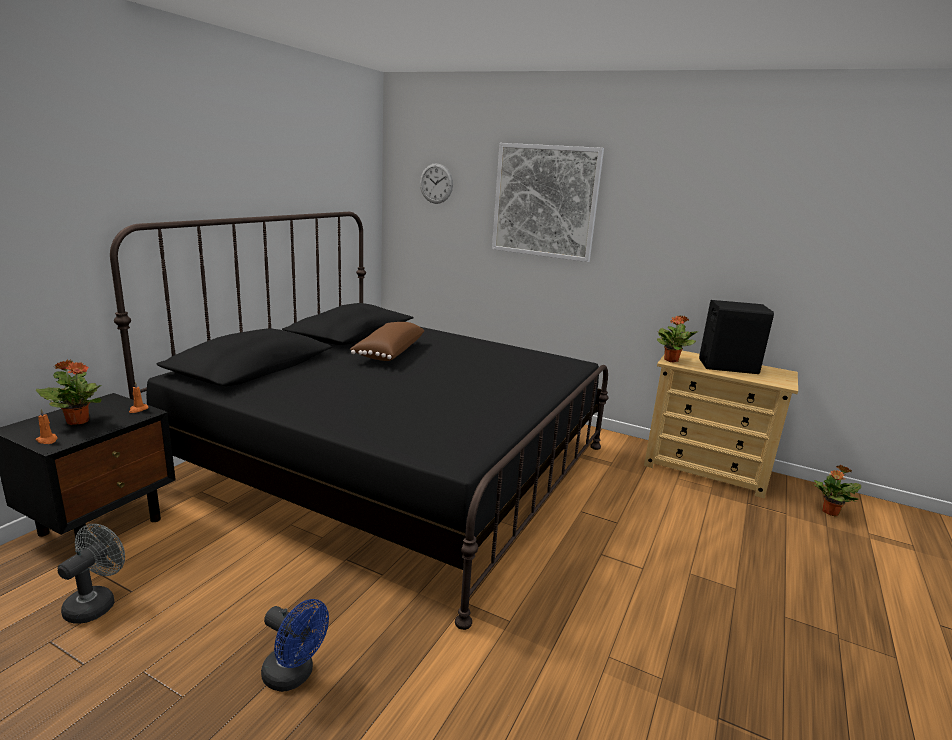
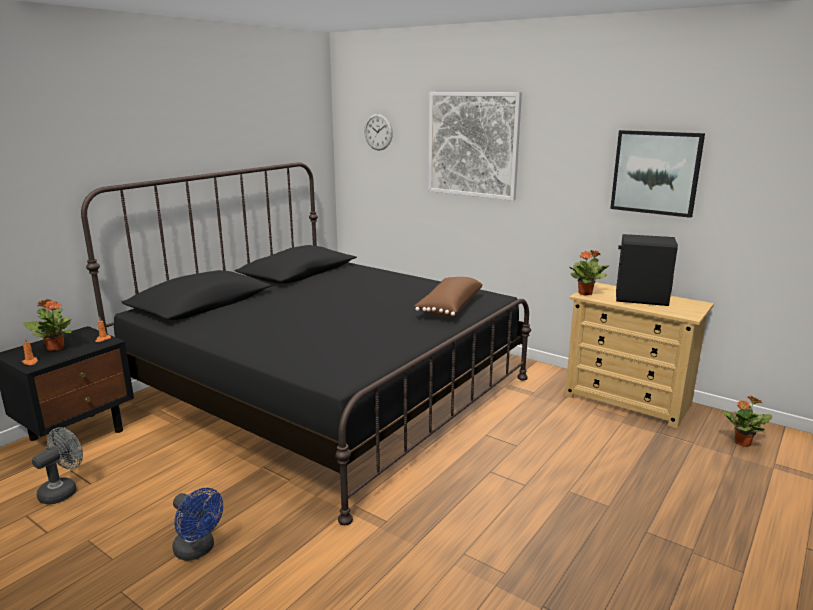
camera: 10 degrees right, 0 degrees up
brown pillow [350,322,424,361] -> brown pillow moved to [414,277,483,317]
none -> picture [610,130,705,218]

